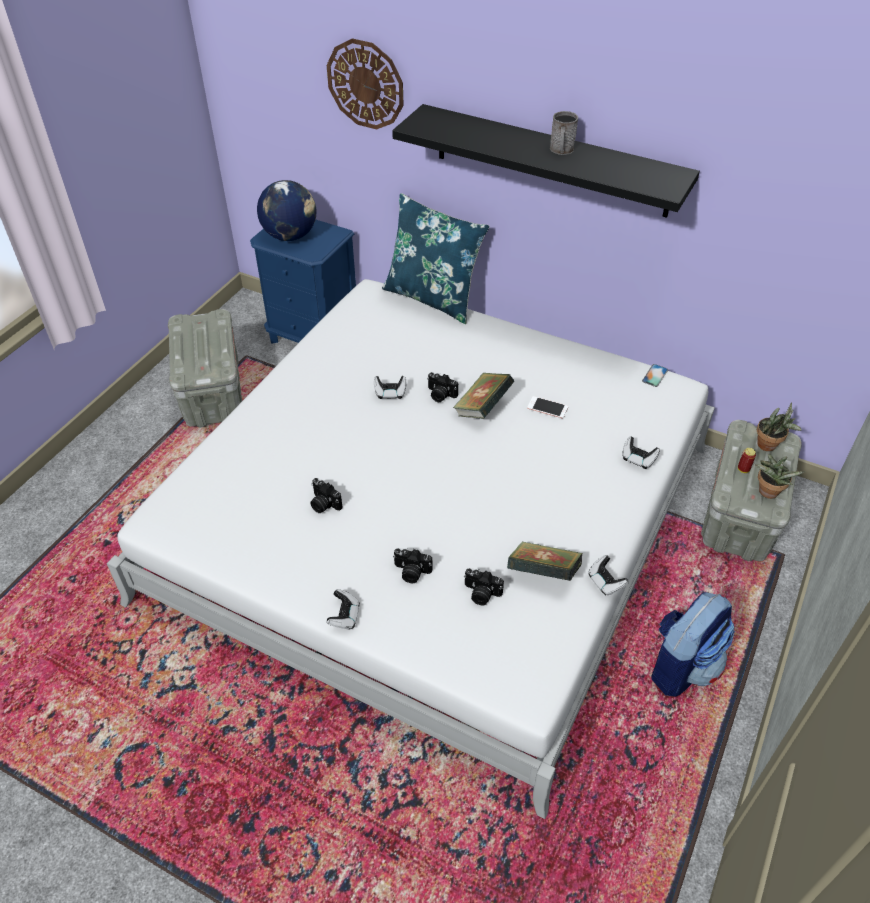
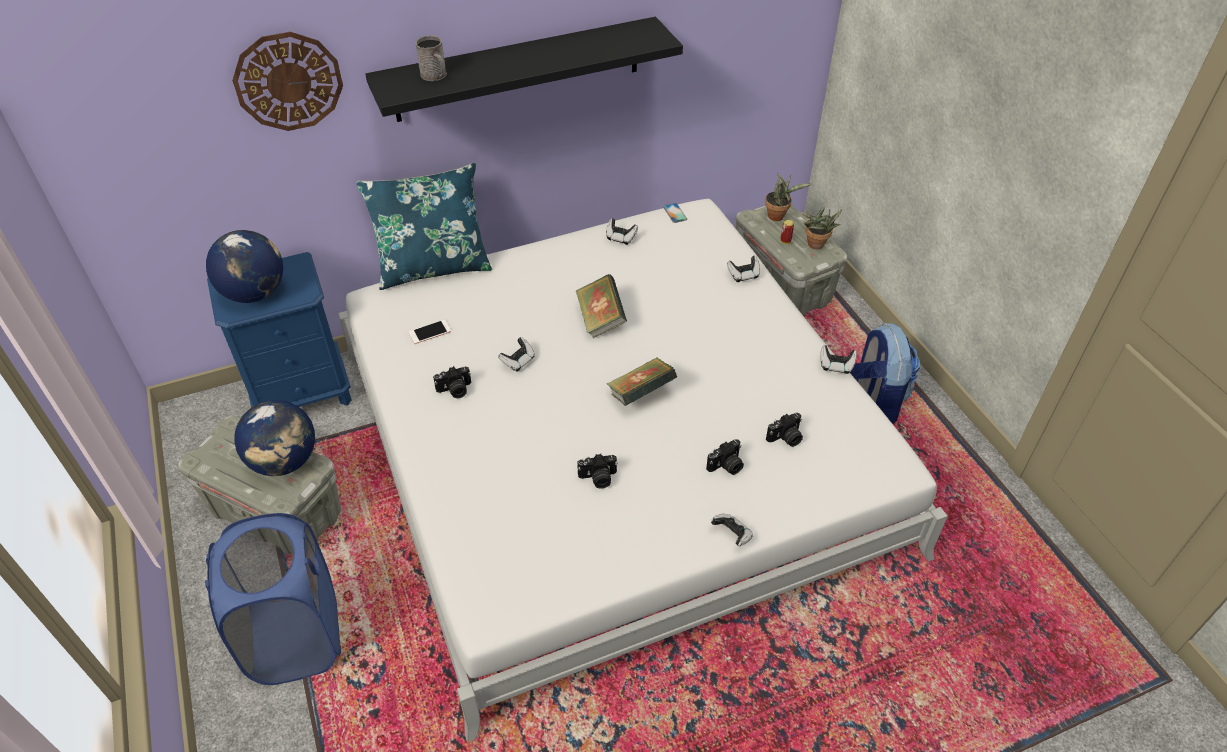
camera: 50 degrees left, 0 degrees up
camera [427,372,458,402] -> camera moved to [433,366,471,398]
book [507,541,582,581] -> book moved to [607,358,677,406]
phone [527,396,568,419] -> phone moved to [408,320,451,344]
grey mug [550,111,578,155] -> grey mug moved to [415,35,447,81]
none -> blue laundry basket [205,513,341,685]
none -> globe [234,400,315,476]
none -> game controller [606,218,638,245]

